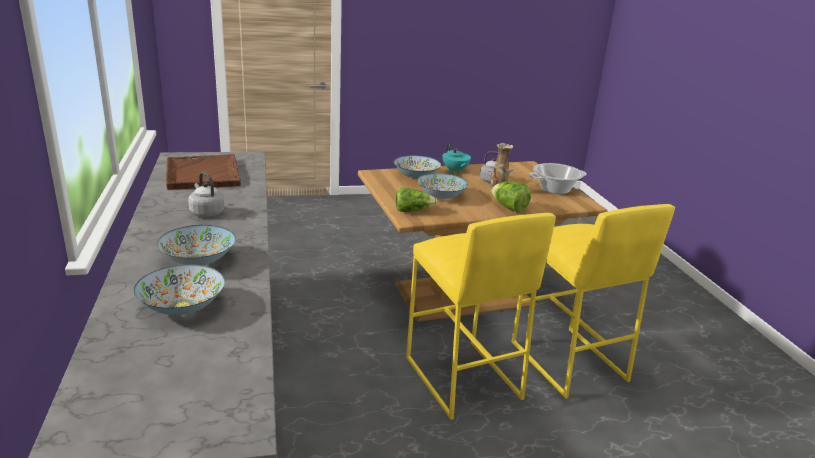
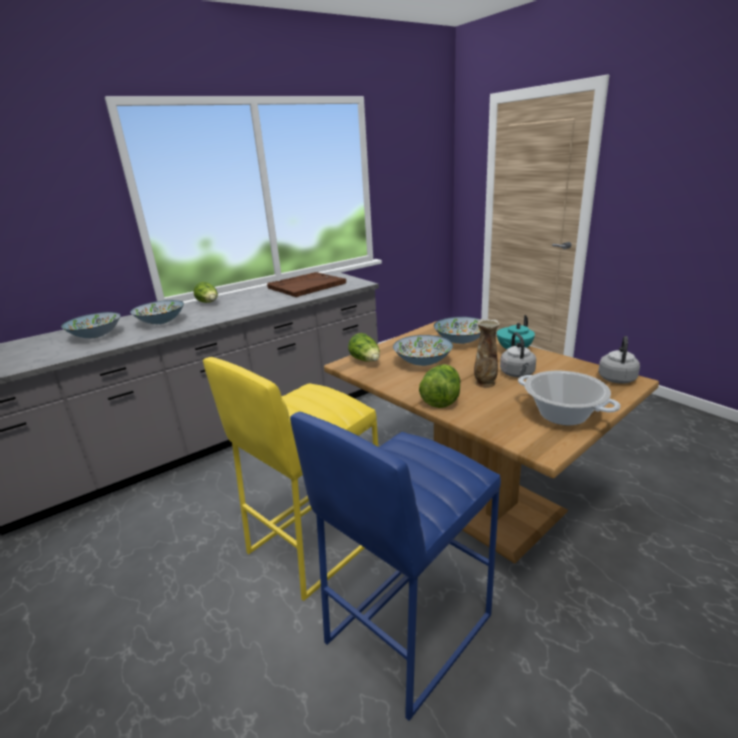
camera: 70 degrees right, 0 degrees up
grey kettle [188,172,224,217] -> grey kettle moved to [598,336,640,384]
yellow stool [512,204,675,399] -> blue stool [290,412,501,721]
none -> lettuce [193,282,218,303]

